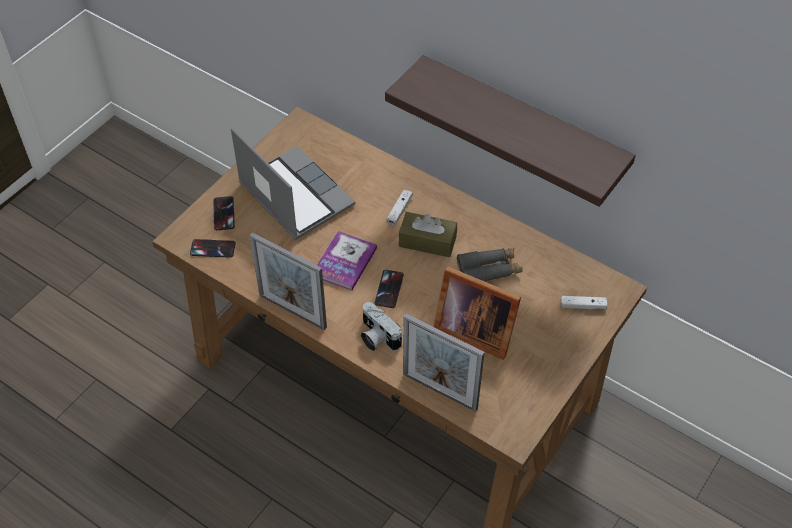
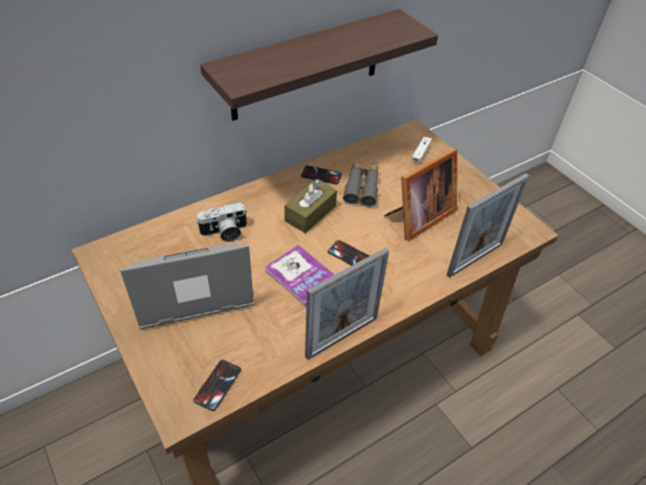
camera: 70 degrees left, 5 degrees down
phone [213,196,235,230] -> phone moved to [301,165,342,184]
camera [361,302,402,351] -> camera moved to [196,202,247,242]
white game controller [387,189,413,226] -> none

